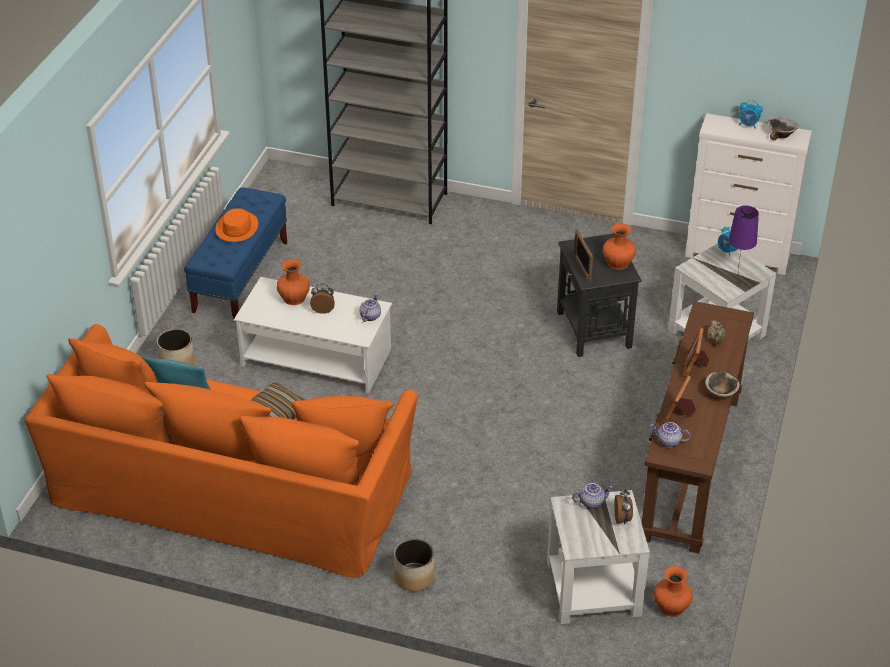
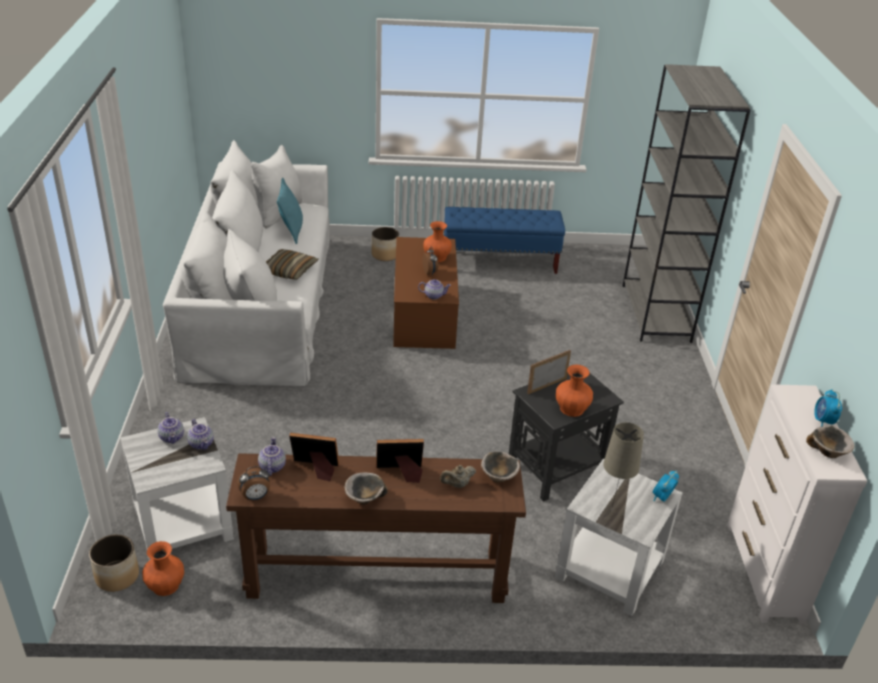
camera: 70 degrees right, 5 degrees down
orange sofa [24,324,417,578] -> white sofa [163,140,330,386]
orange hat [215,208,258,242] -> none
white coffee table [234,277,392,394] -> brown coffee table [393,237,459,349]
planter [394,539,435,592] -> planter moved to [89,534,139,592]
alarm clock [614,489,633,525] -> alarm clock moved to [237,466,270,501]
purple table lamp [729,206,759,285] -> beige table lamp [603,422,644,516]
none -> teapot [157,412,184,444]
none -> bowl [481,452,520,482]

